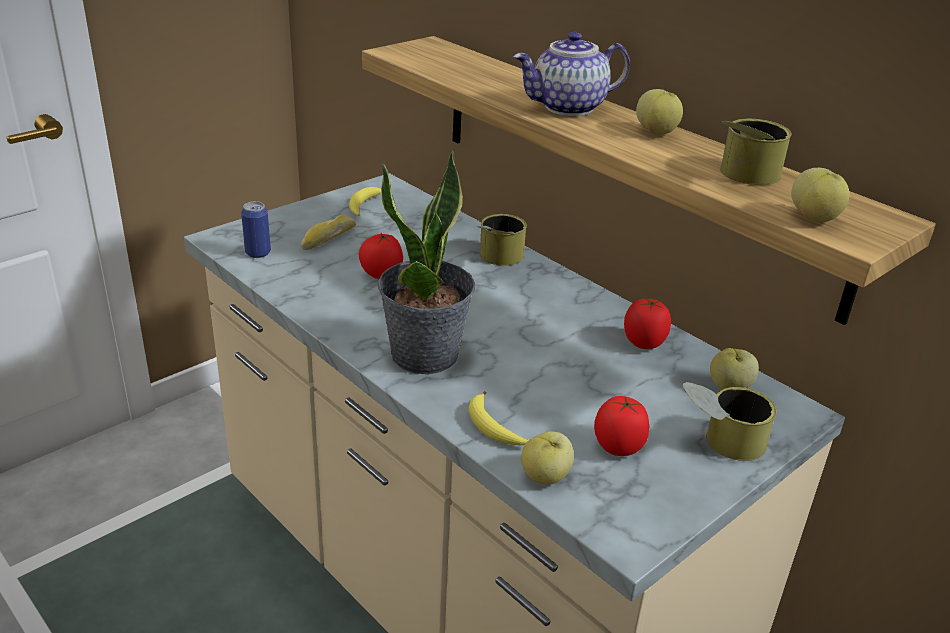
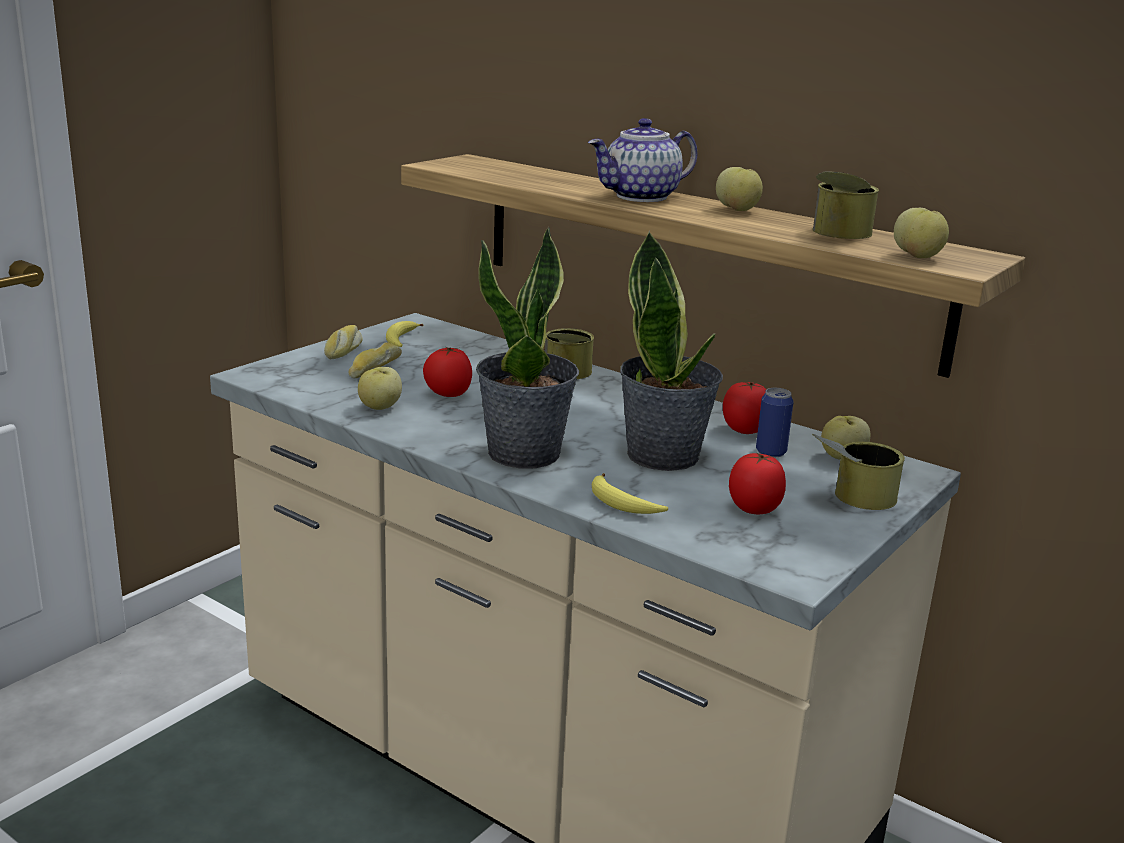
camera: 10 degrees left, 10 degrees down
can [241,201,271,258] -> can moved to [756,388,794,457]
apple [521,432,574,485] -> apple moved to [358,367,402,410]
none -> bread [324,325,363,359]
none -> potted plant [620,231,723,471]

